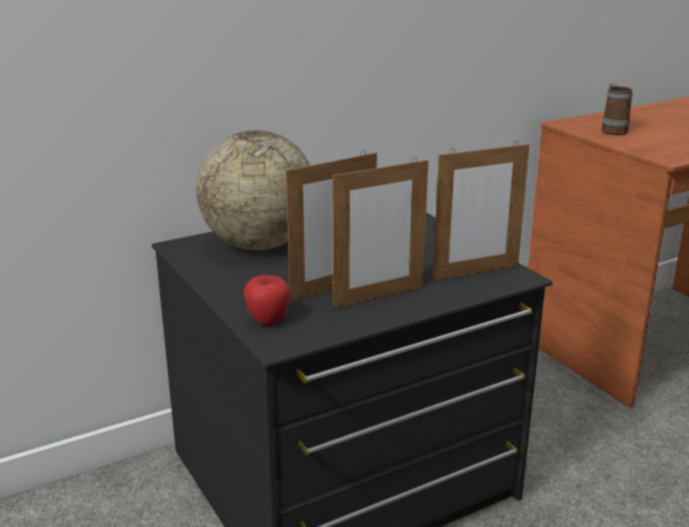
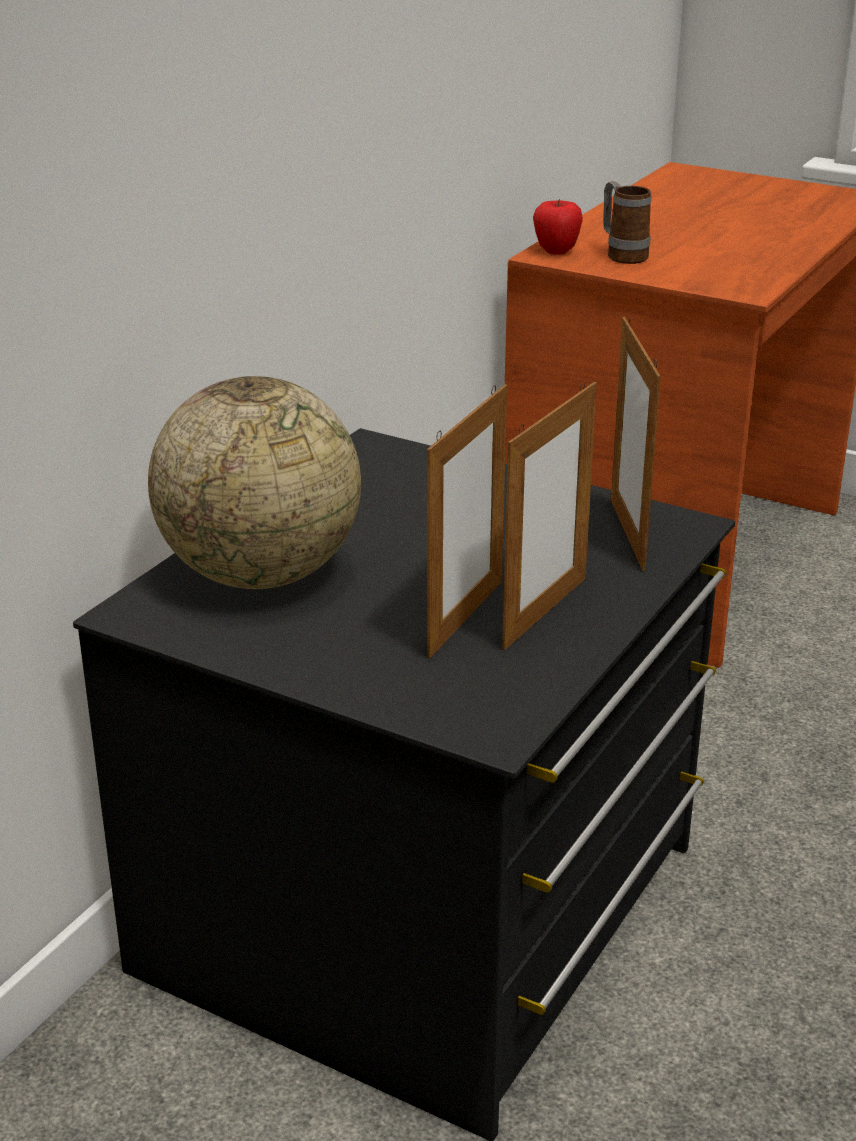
camera: 30 degrees left, 5 degrees up
apple [243,275,291,326] -> apple moved to [533,199,583,255]
picture frame [433,141,529,280] -> picture frame turned 135 degrees clockwise [611,317,661,571]

